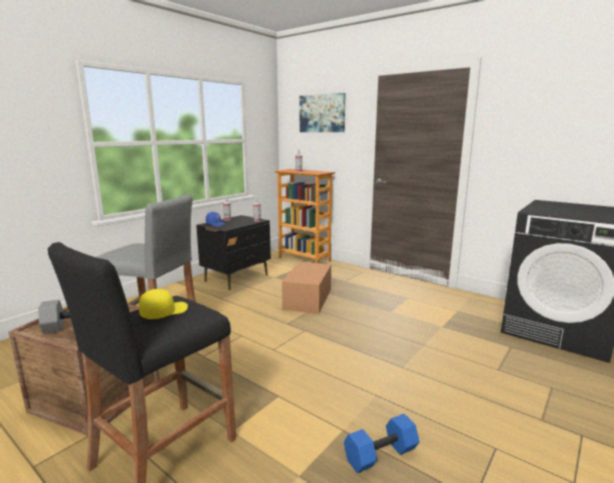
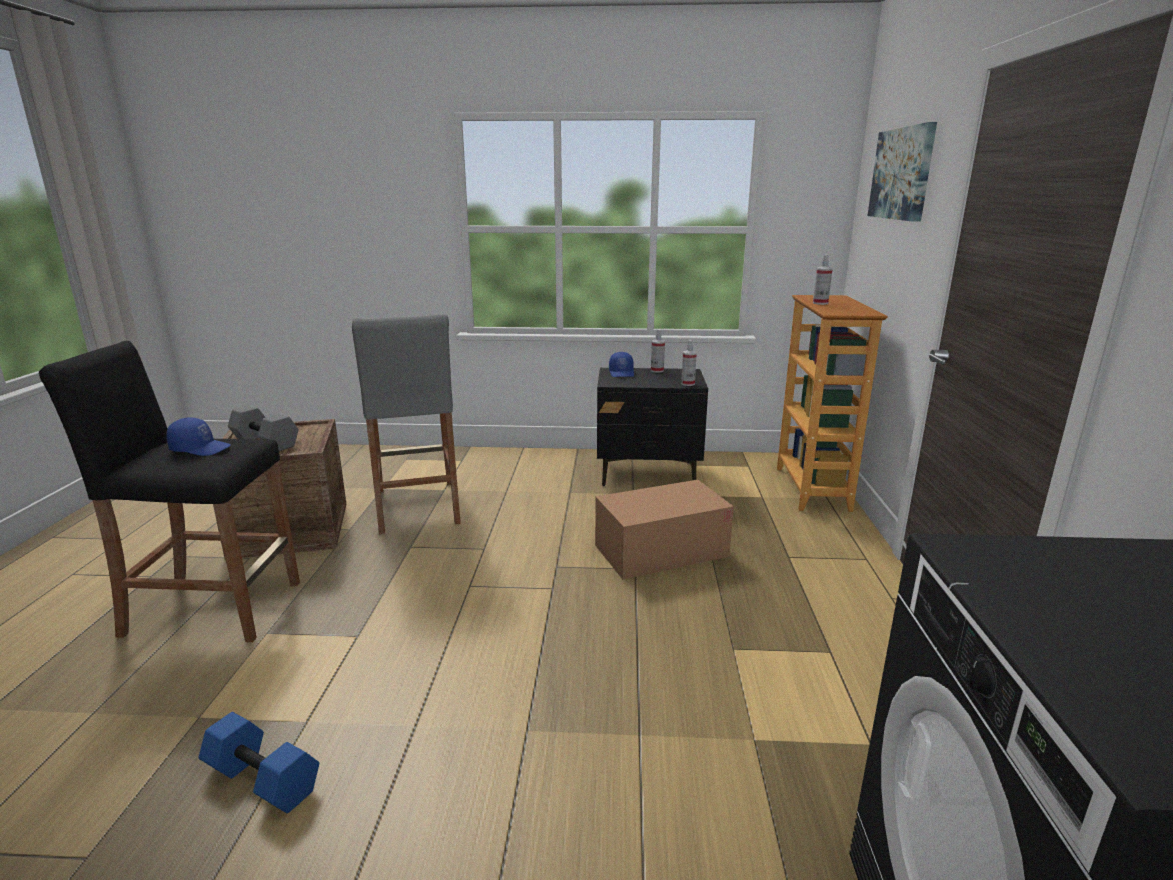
camera: 55 degrees right, 5 degrees up
yellow cap [139,289,188,319] -> blue cap [166,417,231,456]

